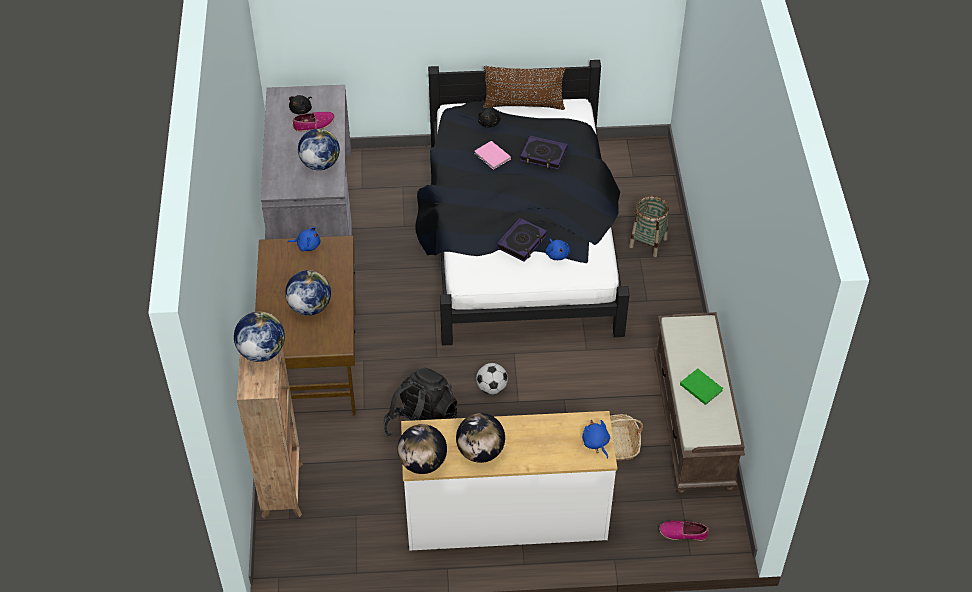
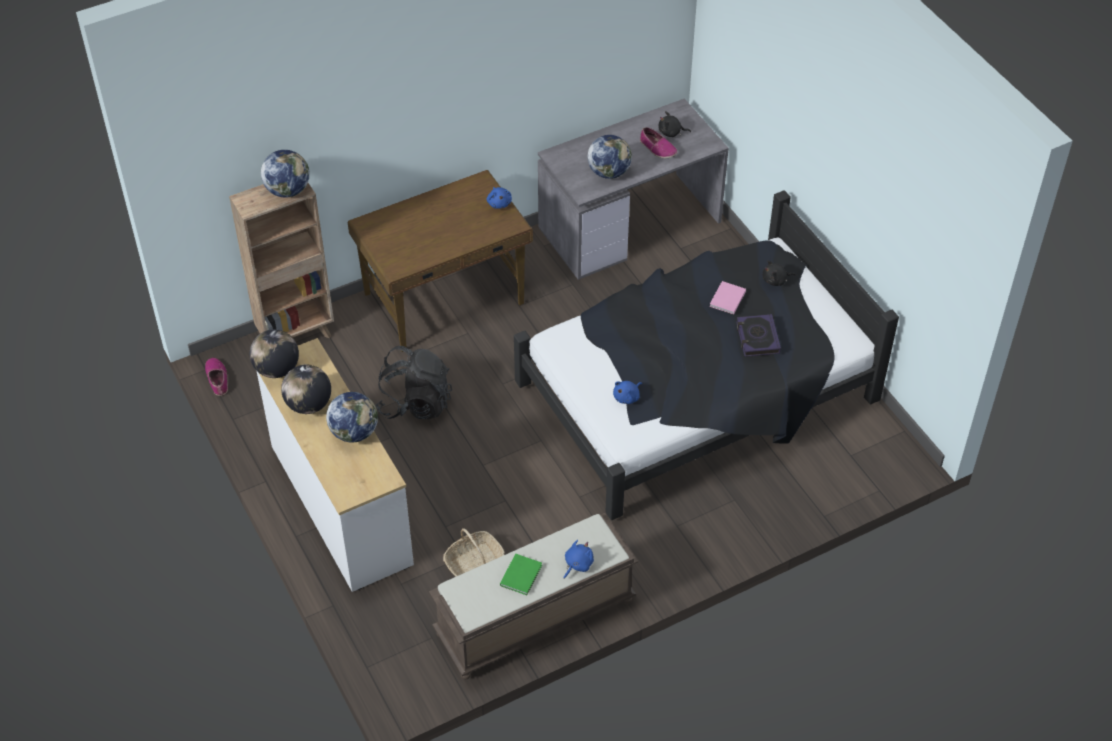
camera: 65 degrees right, 0 degrees up
globe [285,270,331,316] -> globe moved to [326,392,378,442]
football [476,363,508,394] -> none
brown pillow [483,66,566,110] -> none
book [497,218,547,262] -> none
blue plush toy [582,420,610,459] -> blue plush toy moved to [564,540,594,579]
basket [629,196,669,257] -> none
shoe [659,521,709,541] -> shoe moved to [205,358,228,396]

